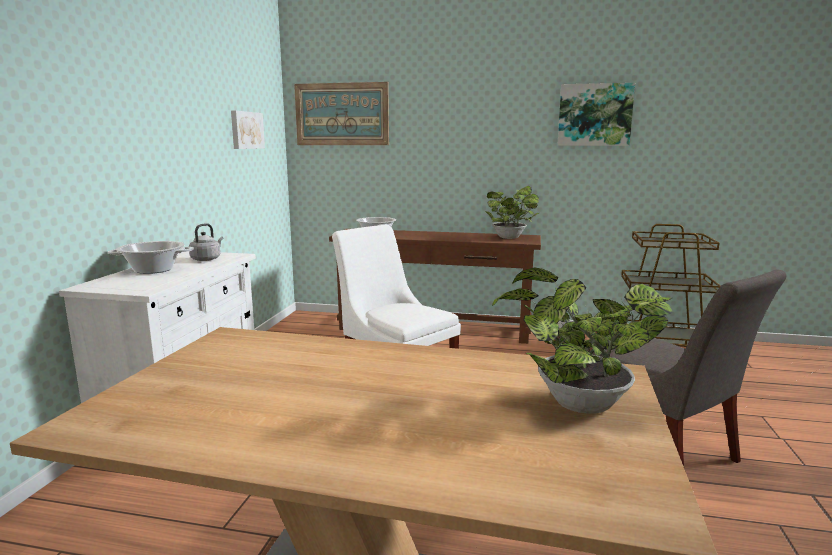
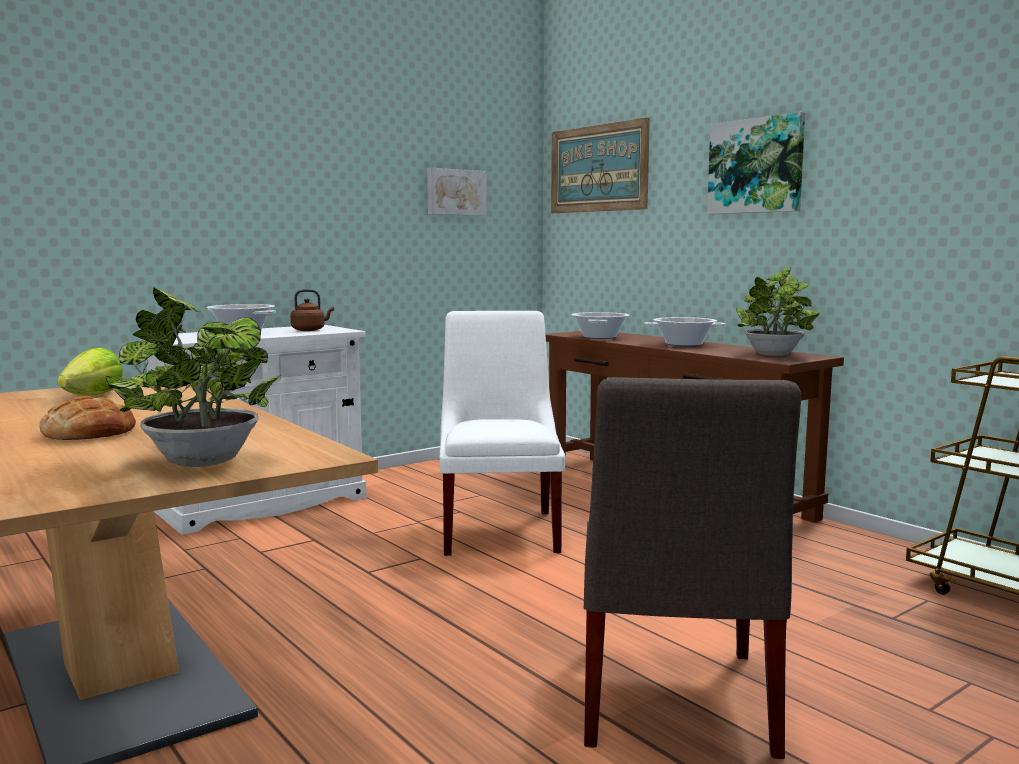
camera: 40 degrees right, 5 degrees down
grey kettle [189,223,223,261] -> brown kettle [291,289,334,331]
picture [557,83,635,146] -> picture moved to [707,112,805,214]
none -> bread [40,396,136,440]
none -> lettuce [57,348,123,395]
none -> cooking pot [644,317,726,346]

